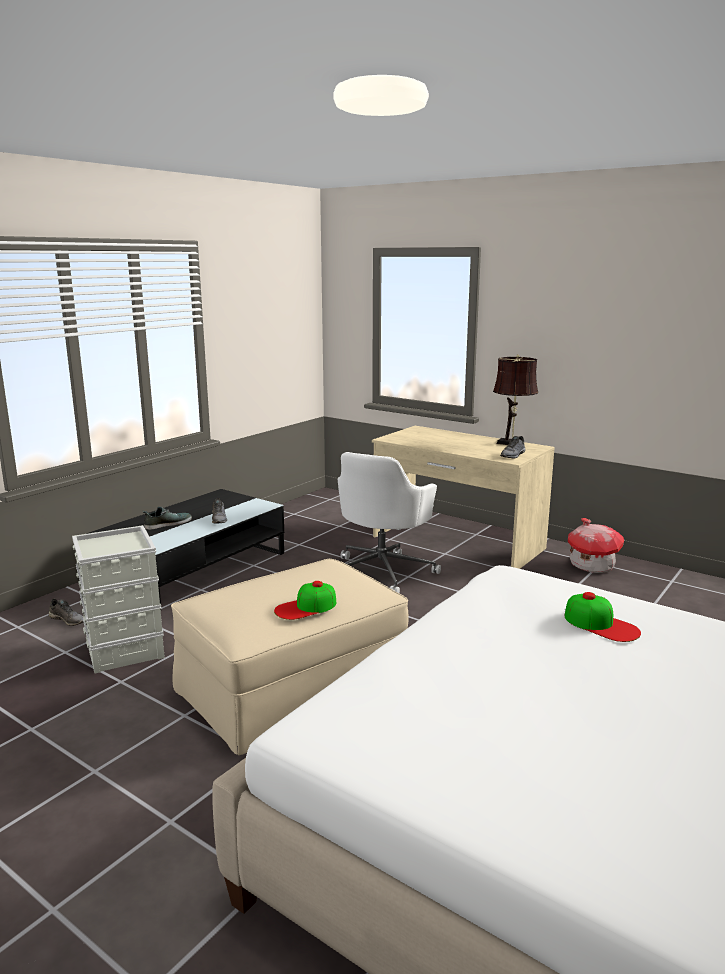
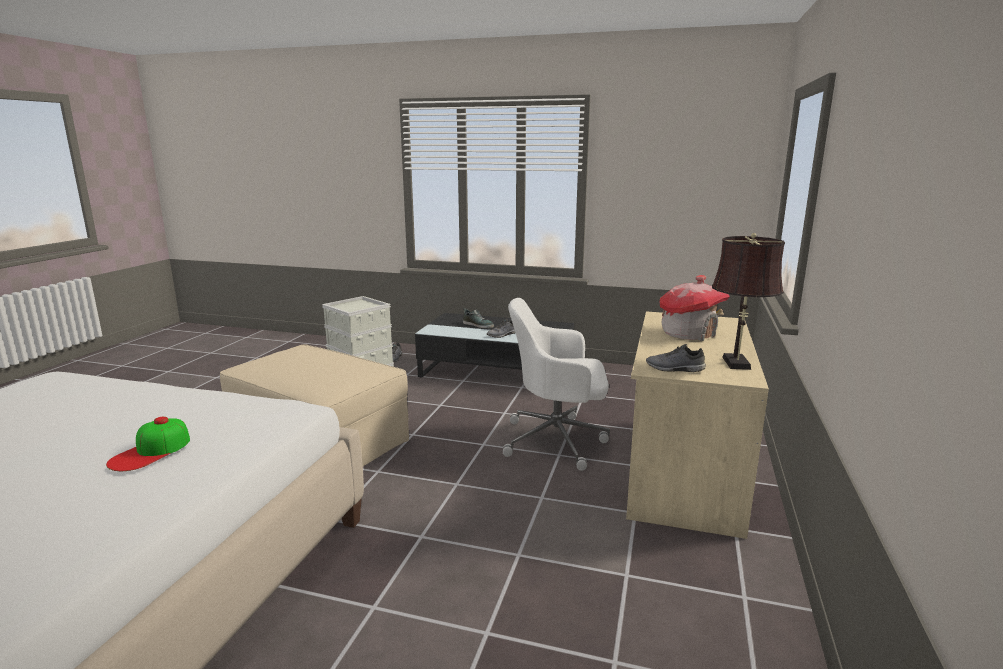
camera: 70 degrees right, 0 degrees up
cap [274,581,336,620] -> none
toy house [568,518,624,573] -> toy house moved to [660,275,730,341]

